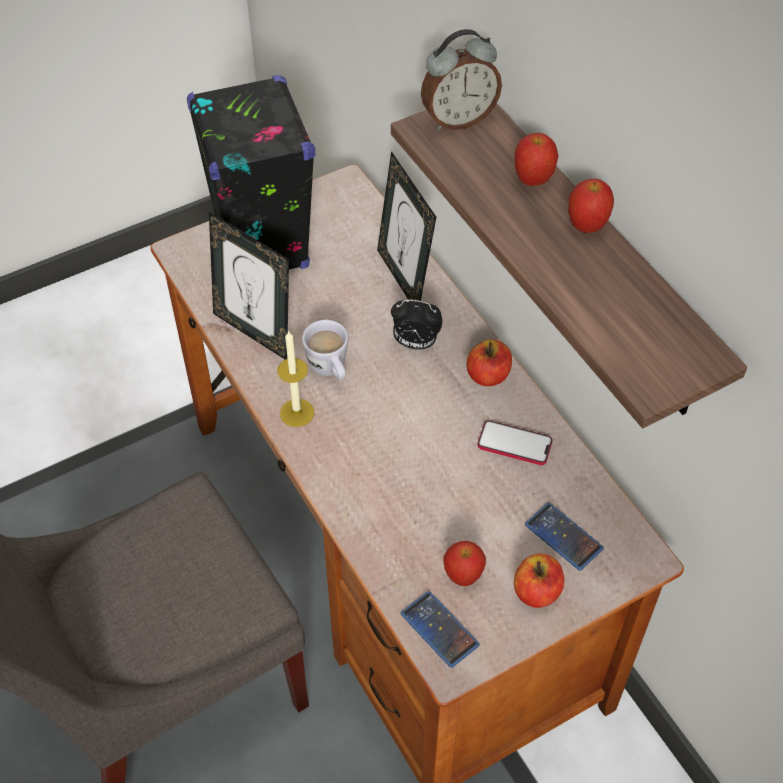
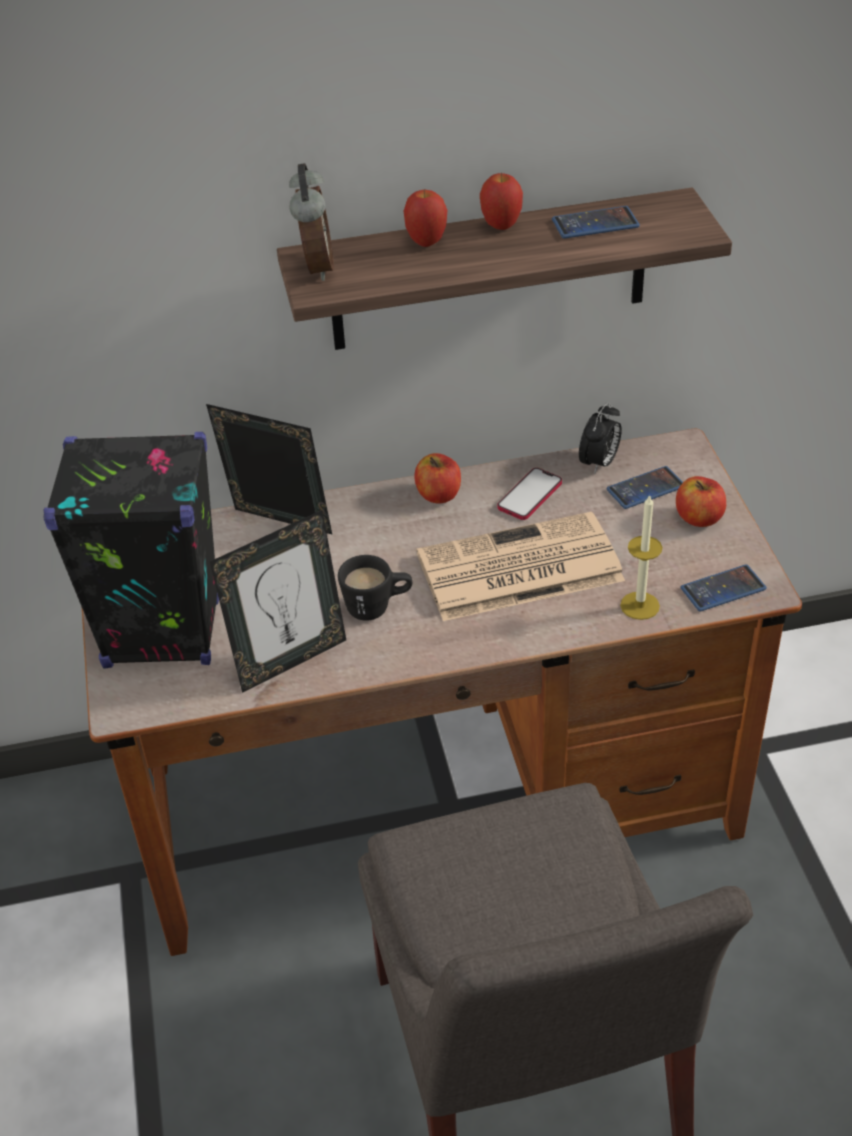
camera: 70 degrees left, 10 degrees down
candle [278,330,314,427] -> candle moved to [620,494,663,620]
white mug [302,320,348,380] -> black mug [338,555,412,621]
picture frame [377,151,436,302] -> picture frame turned 150 degrees counterclockwise [206,404,332,534]
alarm clock [391,300,443,350] -> alarm clock moved to [579,402,622,474]
apple [444,541,486,586] -> none
none -> newspaper [417,512,625,621]
none -> phone [552,206,640,239]

